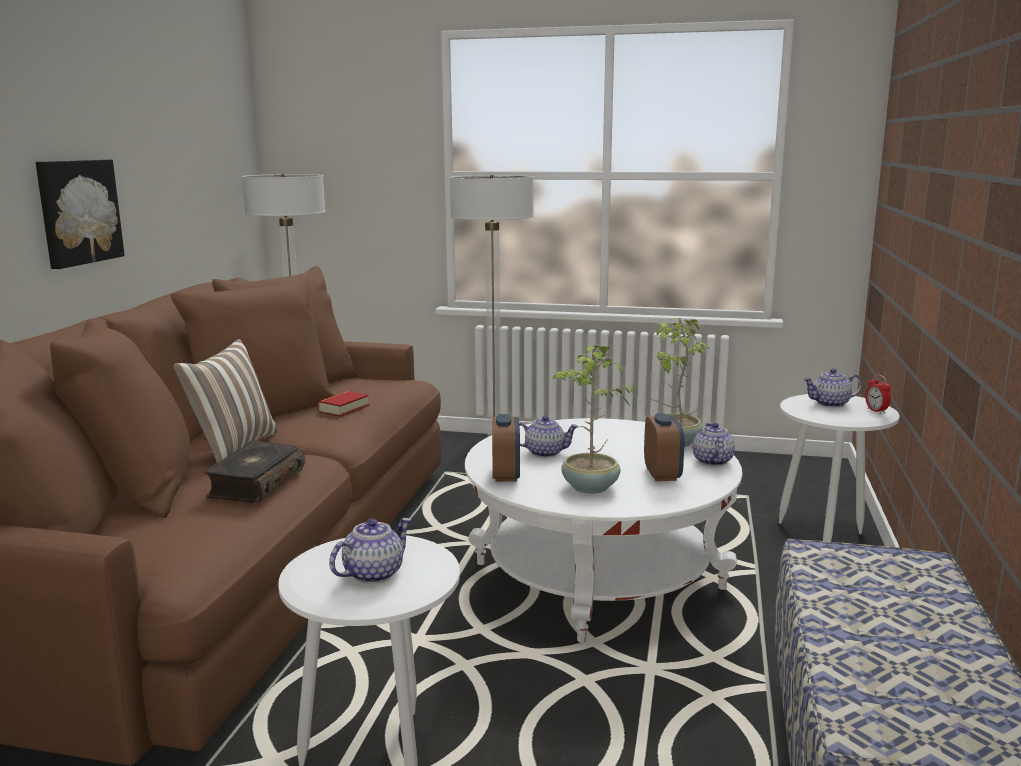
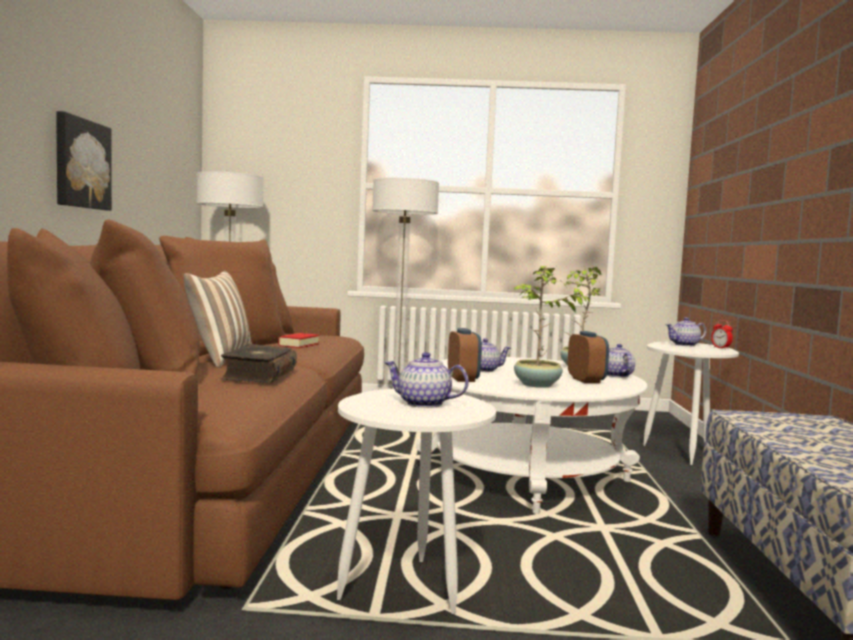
camera: 10 degrees left, 10 degrees down
teapot [329,518,412,583] -> teapot turned 105 degrees counterclockwise [384,352,469,408]

